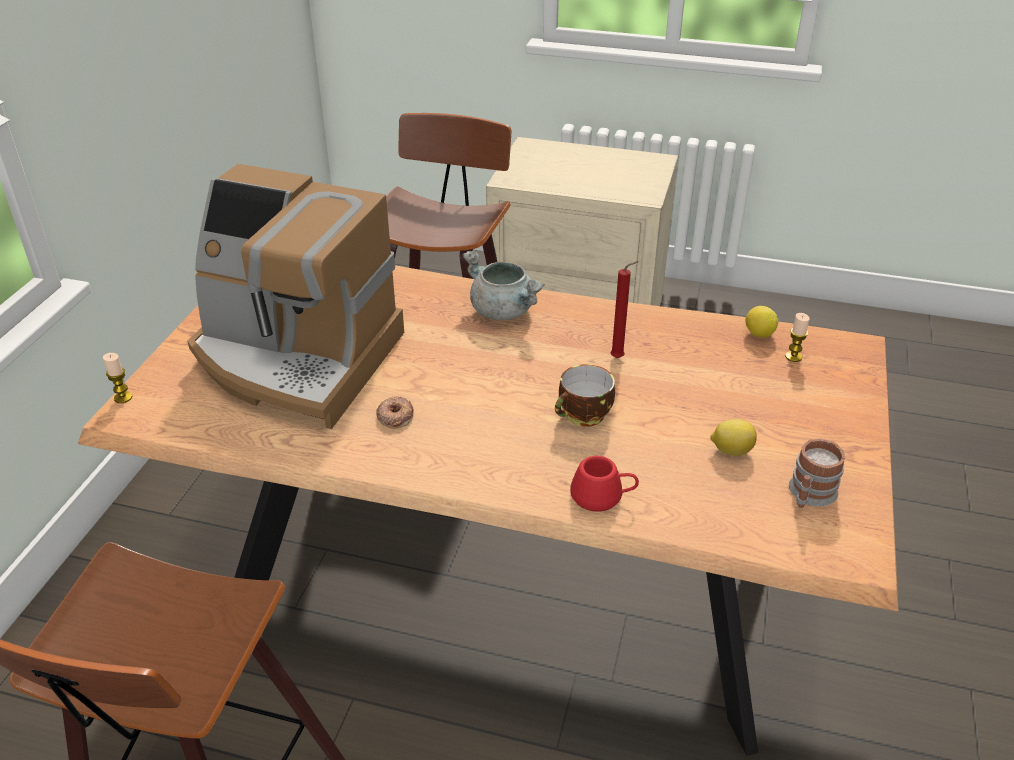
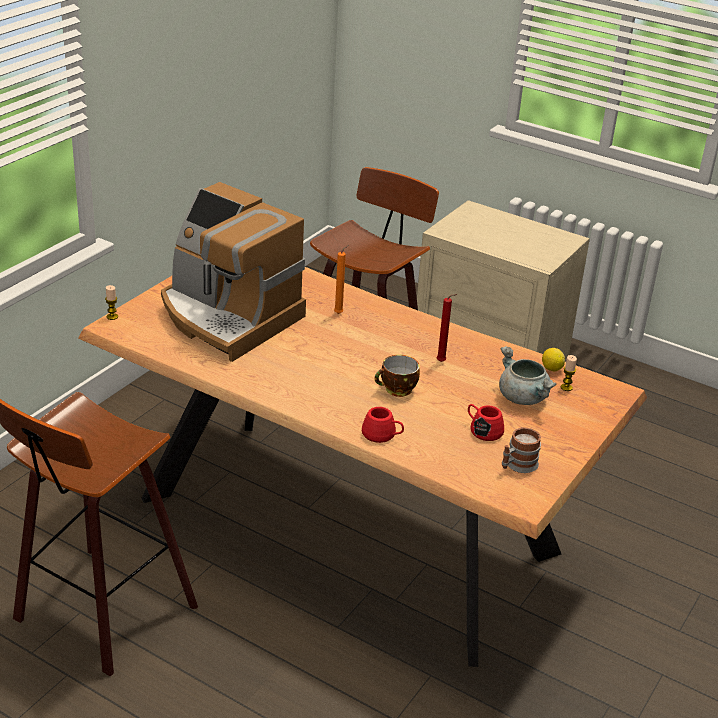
camera: 15 degrees right, 5 degrees down
donut [376,396,414,429] -> none
grey cooking pot [463,251,545,320] -> grey cooking pot moved to [499,346,557,405]
lemon [710,419,757,456] -> red mug [468,404,504,441]
none -> orange candle [334,245,349,314]

